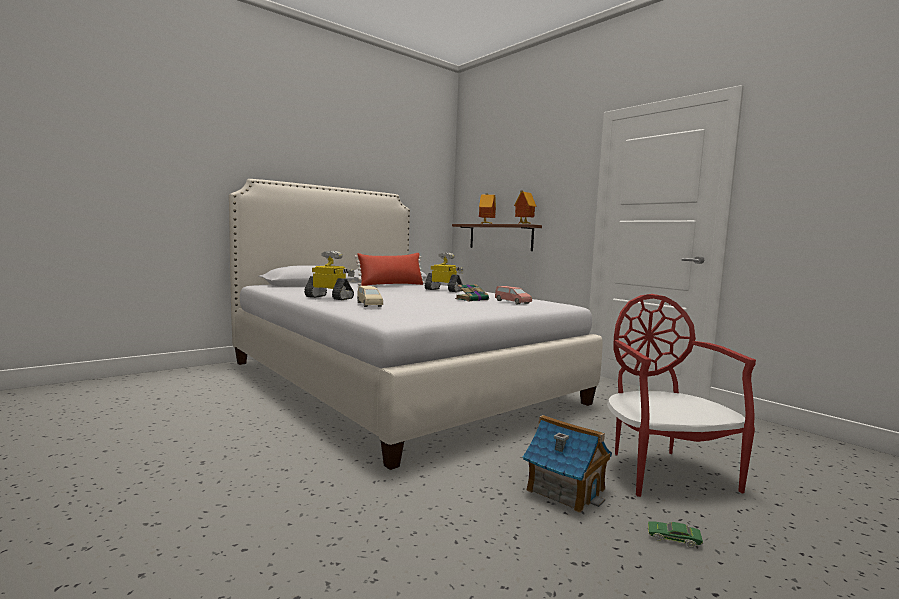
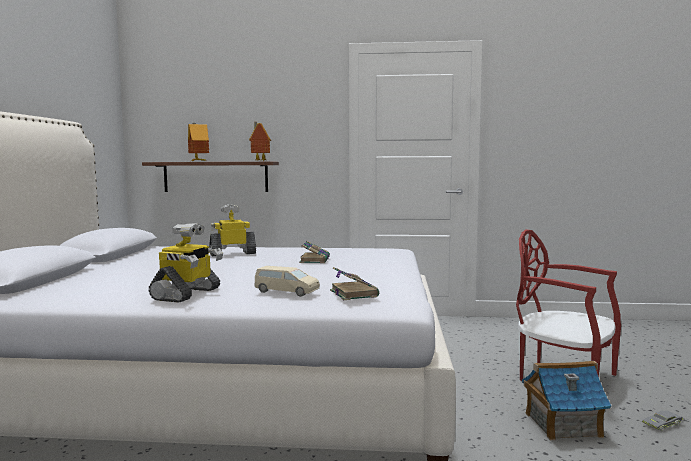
camera: 45 degrees left, 0 degrees up
toy robot [304,251,355,300] -> toy robot turned 135 degrees clockwise [149,223,223,303]
red pillow [355,253,425,286] -> none
pink toy car [495,286,532,304] -> none
green toy car [648,521,703,548] -> grey toy car [642,411,683,431]
none -> book [330,267,379,300]

